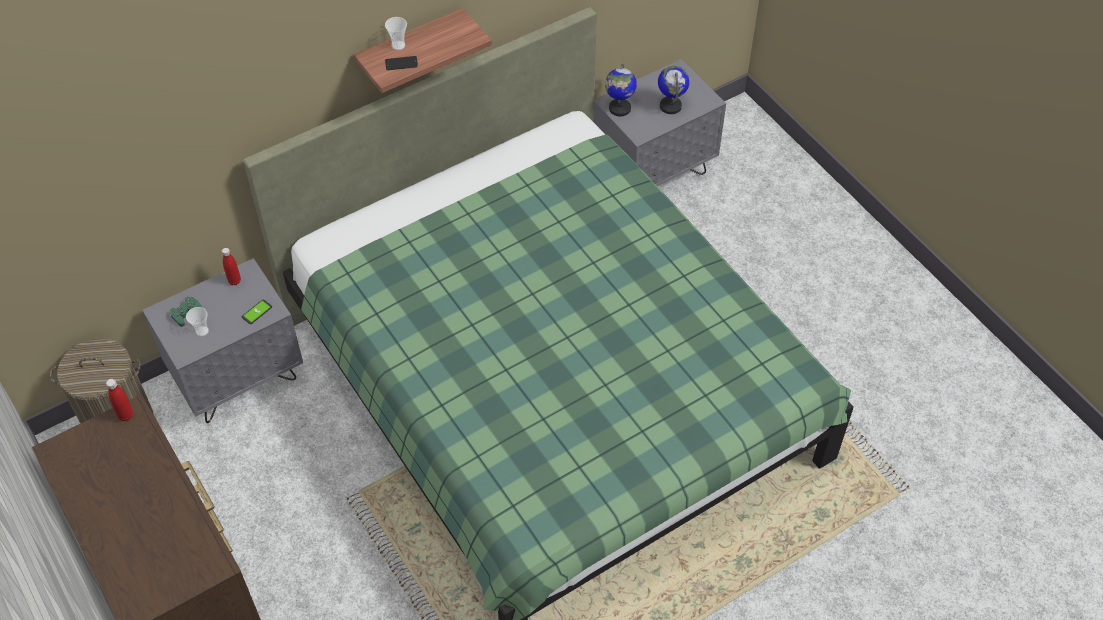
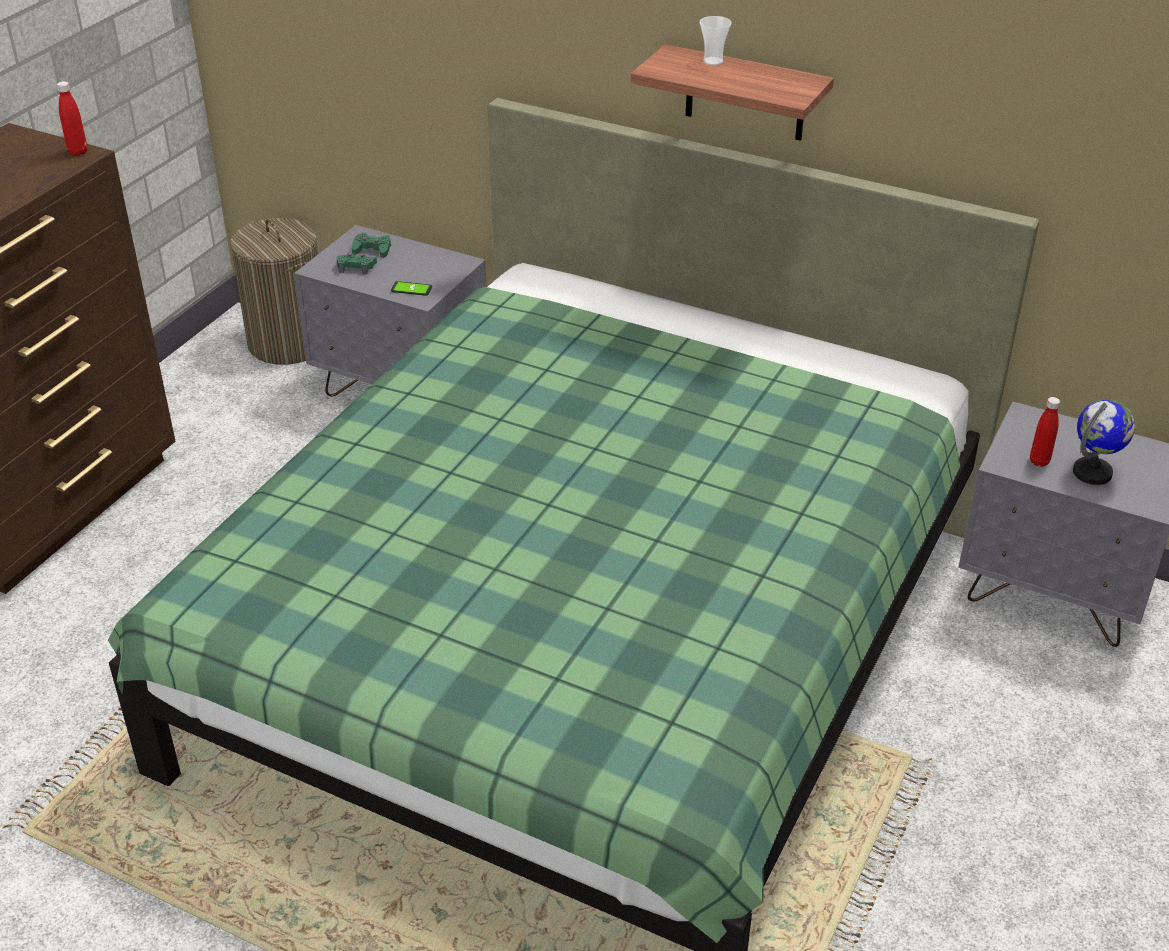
camera: 60 degrees right, 15 degrees down
cup [186,307,209,337] -> green game controller [336,252,377,275]
red bottle [222,248,241,285] -> red bottle moved to [1030,397,1060,467]
phone [385,56,418,70] -> none
globe [605,63,637,116] -> none

